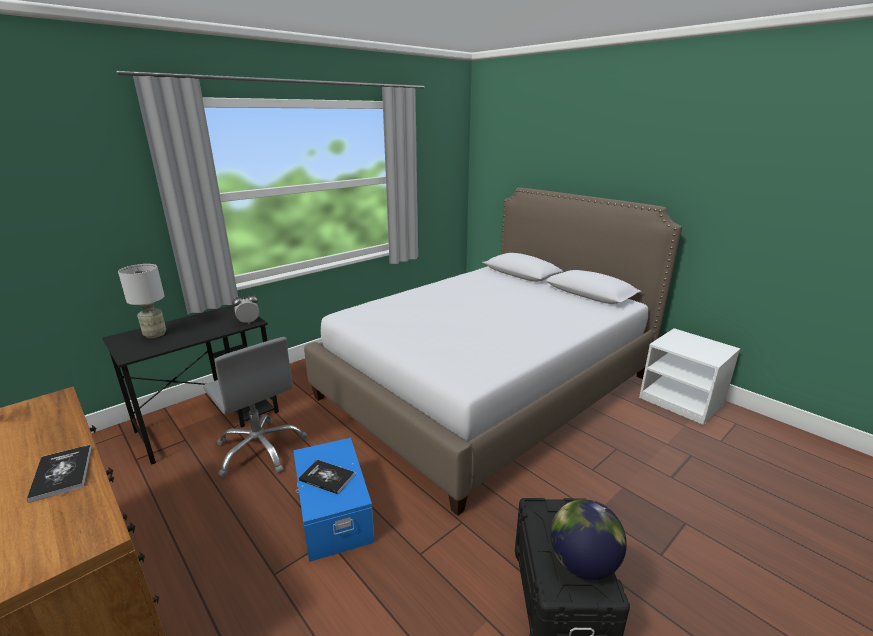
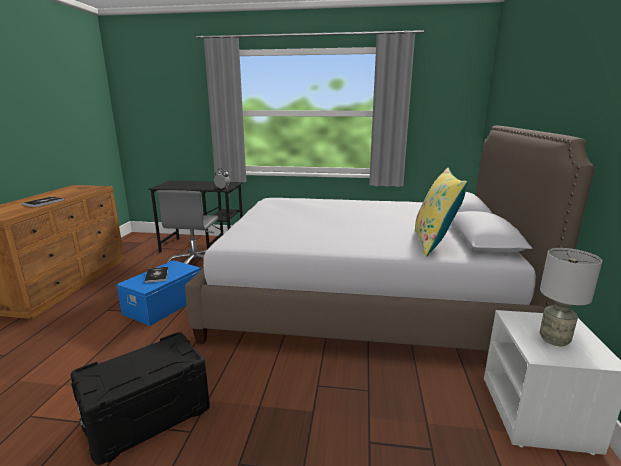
camera: 50 degrees right, 5 degrees down
grey table lamp [118,264,166,338] -> grey table lamp moved to [540,248,602,346]
globe [550,499,627,580] -> none
none -> yellow pillow [415,168,468,257]

